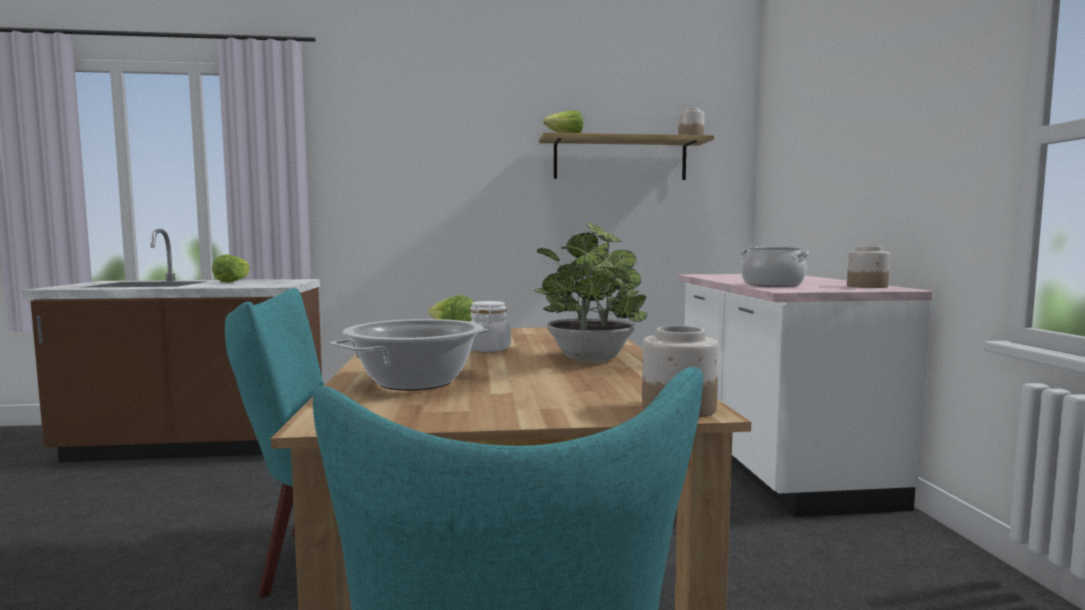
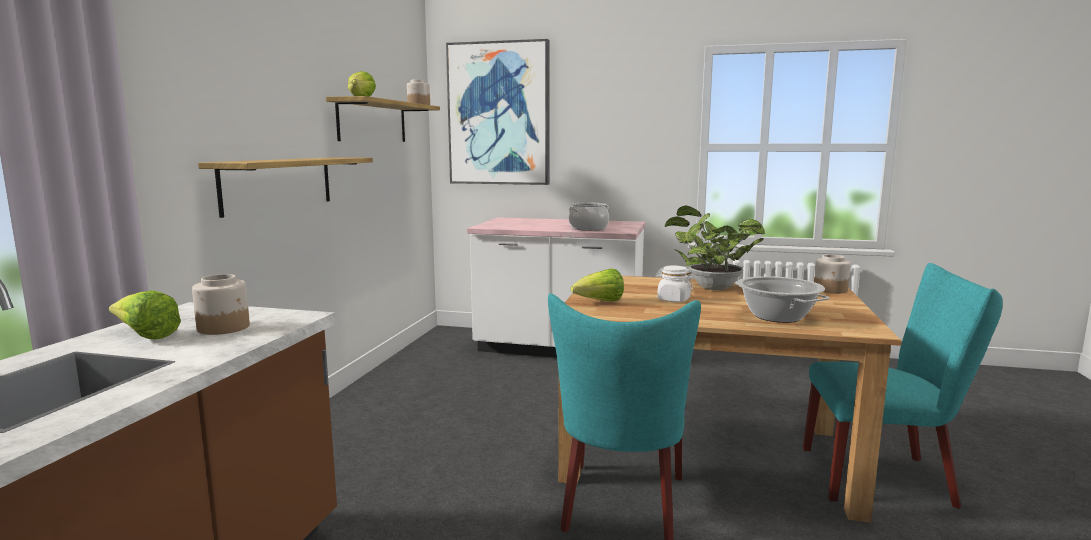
camera: 70 degrees left, 5 degrees up
jar [847,246,890,288] -> jar moved to [192,274,250,335]
none -> shelf [198,157,373,218]
none -> picture [446,39,550,185]

